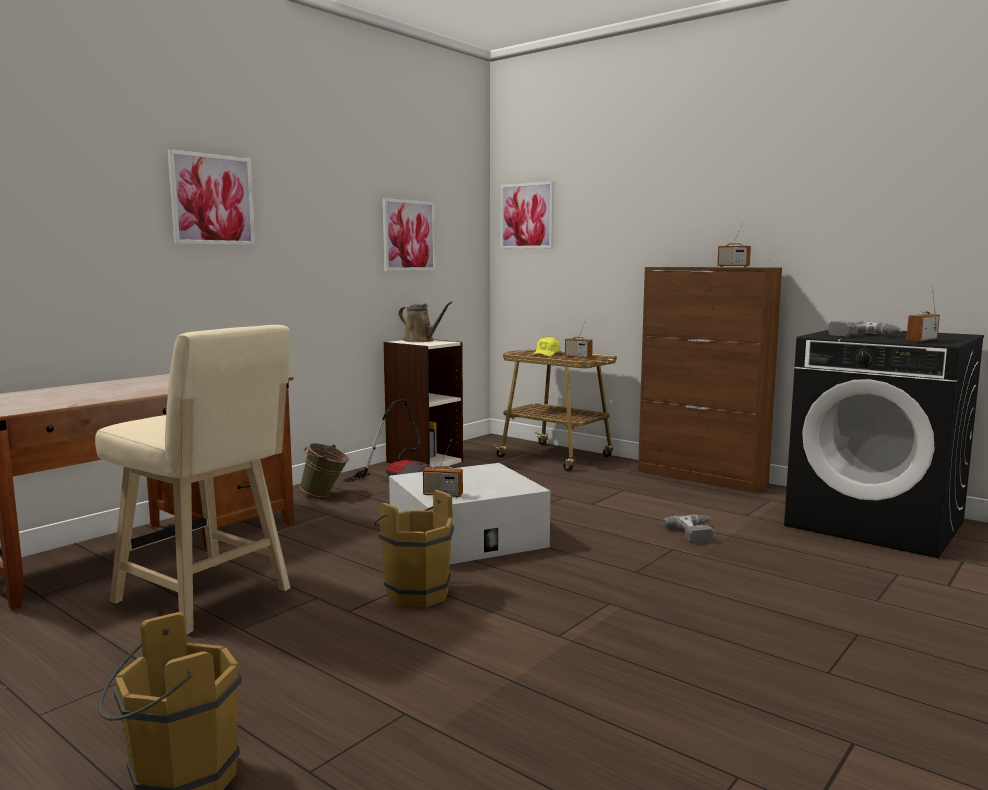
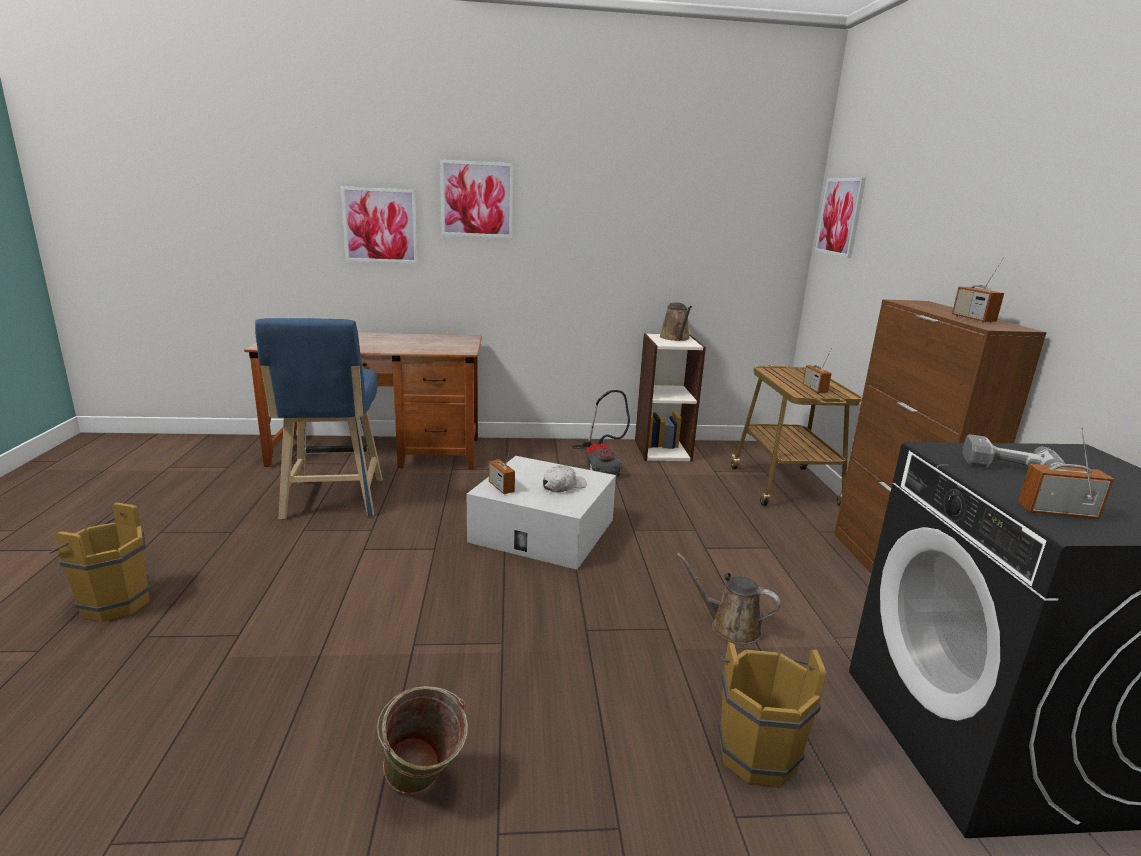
camera: 45 degrees right, 10 degrees up
beige stool [95,325,291,634] -> blue stool [255,318,382,520]
green bucket [300,443,349,497] -> green bucket moved to [377,686,468,794]
brown bucket [374,490,454,608] -> brown bucket moved to [718,642,826,788]
picture [382,198,436,271] -> picture moved to [341,186,418,264]
yellow cap [532,336,560,356] -> none
power drill [663,515,714,544] -> brown watering can [677,553,781,644]
none -> white cap [543,465,587,493]

